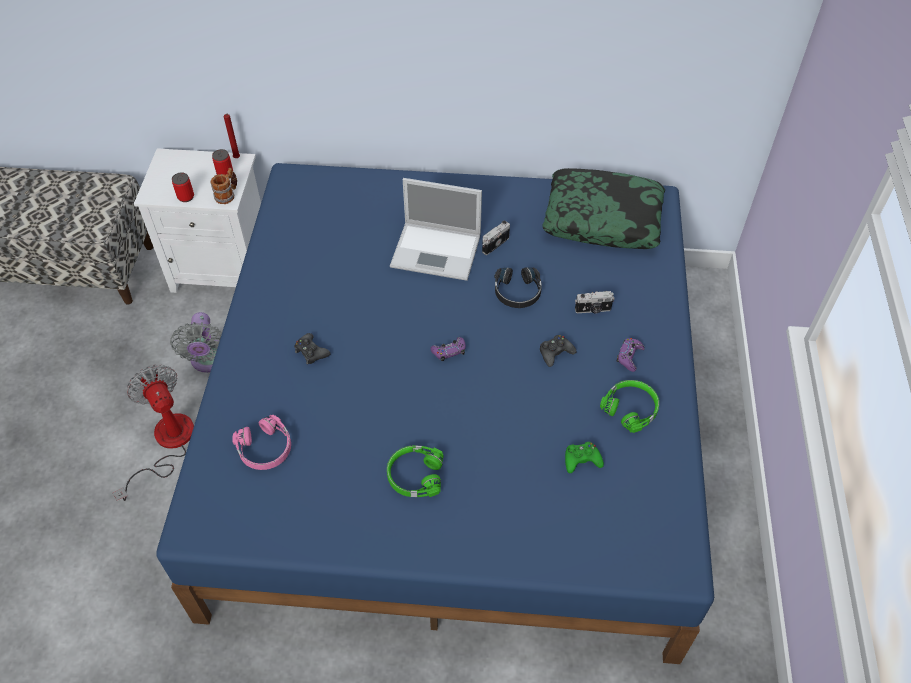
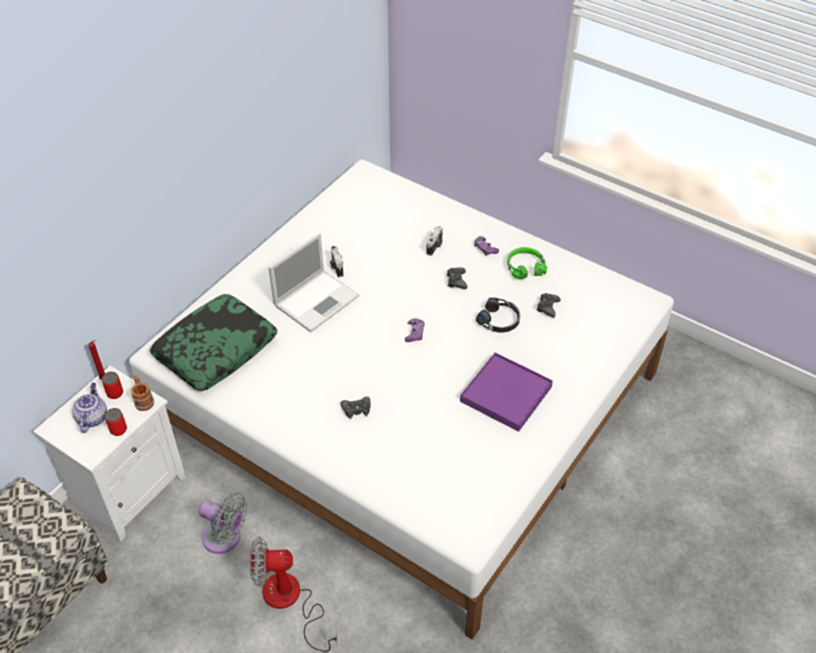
camera: 60 degrees left, 5 degrees down
blue bed [156,163,714,664] -> white bed [129,159,674,639]
pink headphones [233,415,291,470] -> none
green headphones [387,445,443,497] -> purple tray [460,352,553,432]
black headphones [494,267,542,308] -> black headphones moved to [476,298,520,332]
pillow [542,168,665,249] -> pillow moved to [149,294,278,391]
green game controller [565,442,604,473] -> black game controller [536,293,561,317]
none -> teapot [72,383,107,433]

